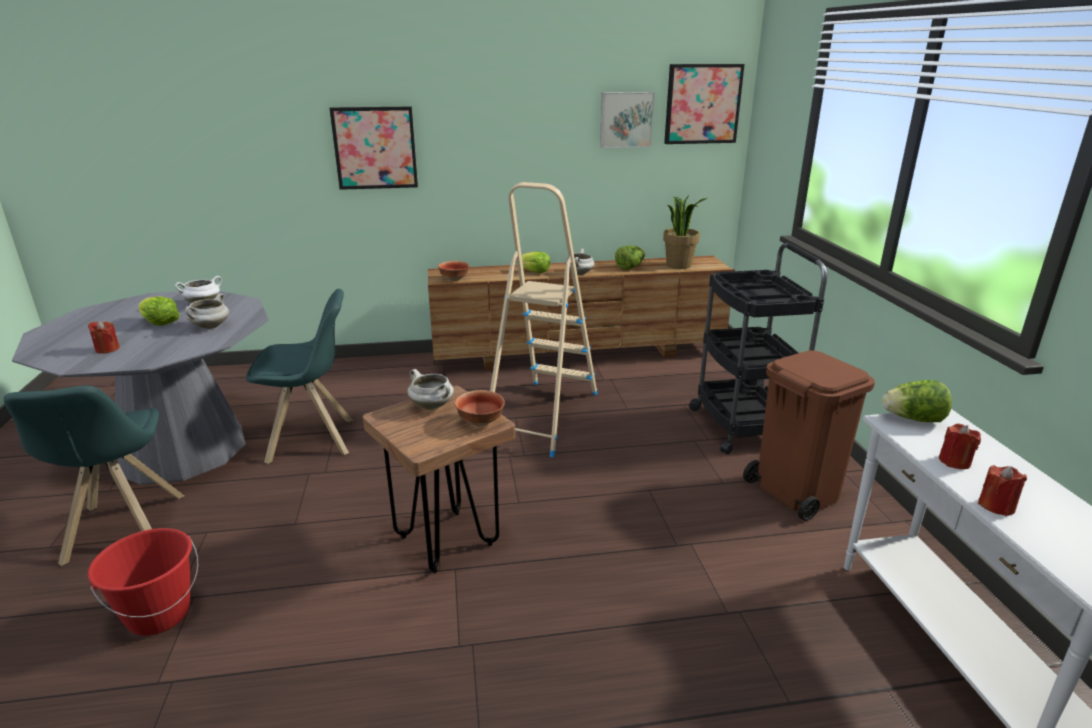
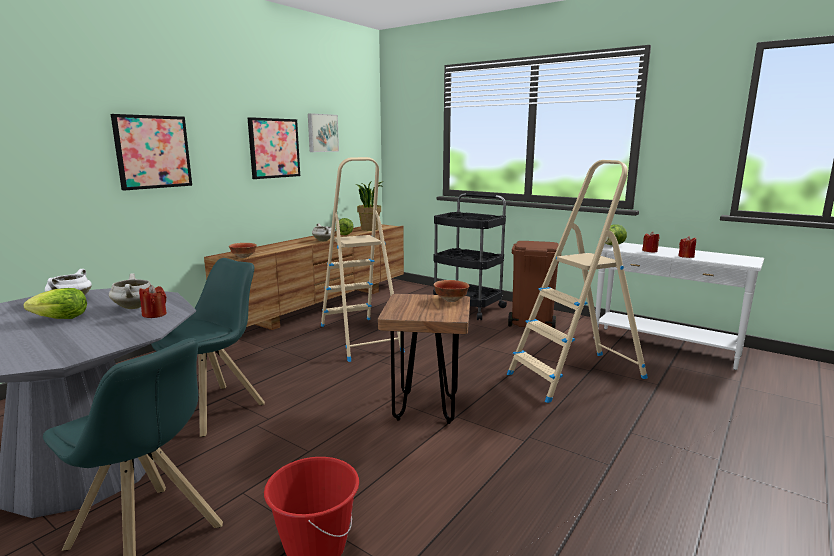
camera: 45 degrees left, 10 degrees down
red candle [88,321,120,354] -> red candle moved to [139,285,167,318]
white cooking pot [407,369,454,410] -> none
lettuce [516,252,550,273] -> none
picture [664,64,745,144] -> picture moved to [248,117,300,179]
none -> beige step ladder [507,160,648,403]

